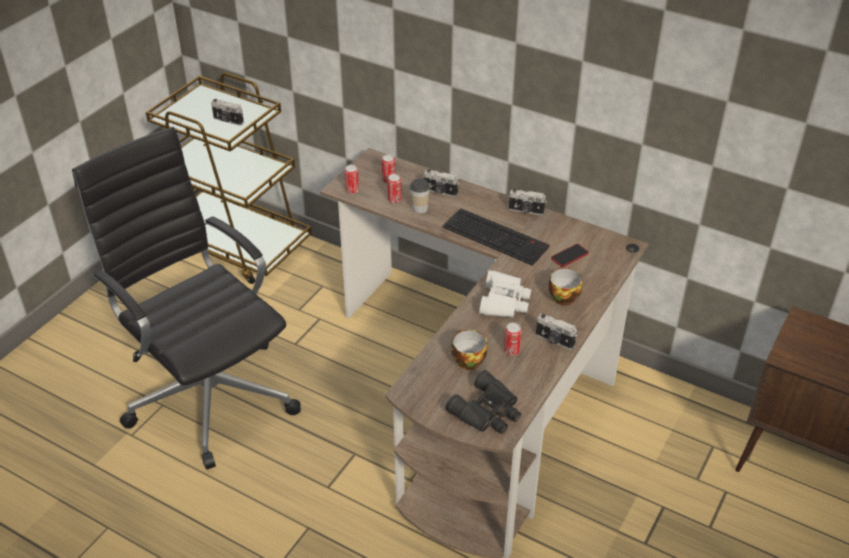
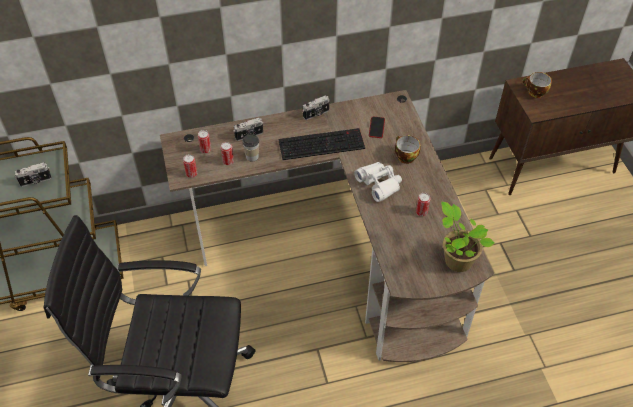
camera: 45 degrees left, 10 degrees up
black binoculars [445,370,521,434] -> potted plant [441,202,495,272]
cup [451,330,488,370] -> cup moved to [523,72,552,98]
camera [536,313,577,350] -> none

